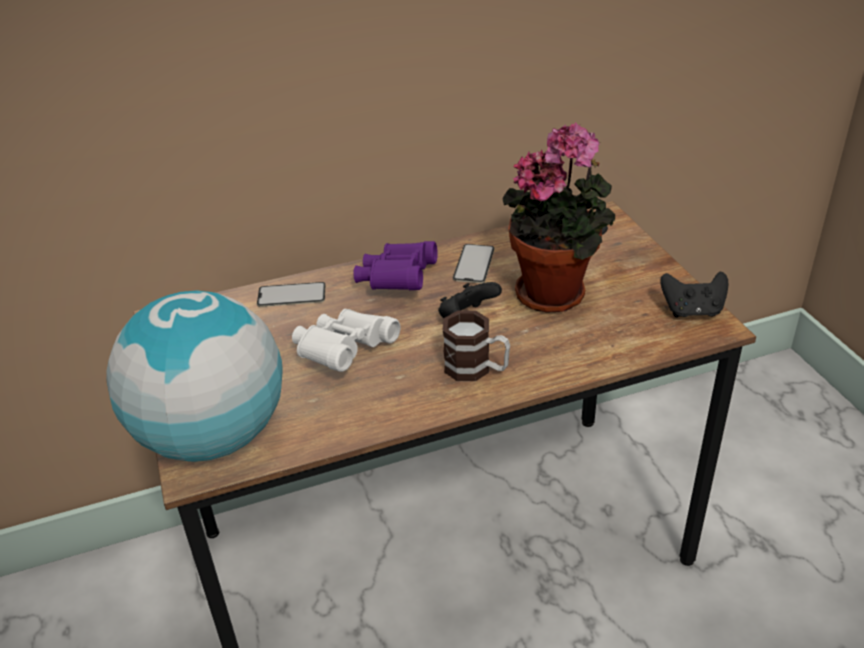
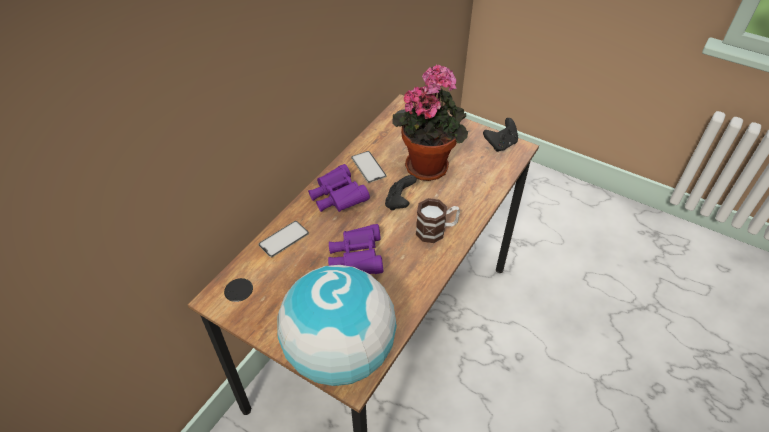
camera: 40 degrees left, 10 degrees up
white binoculars [292,309,401,372] -> purple binoculars [328,224,383,274]

